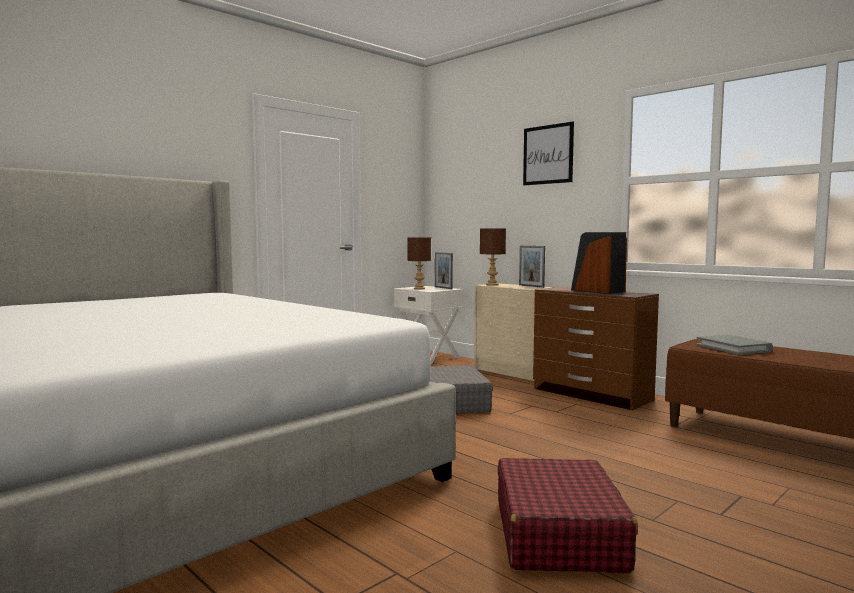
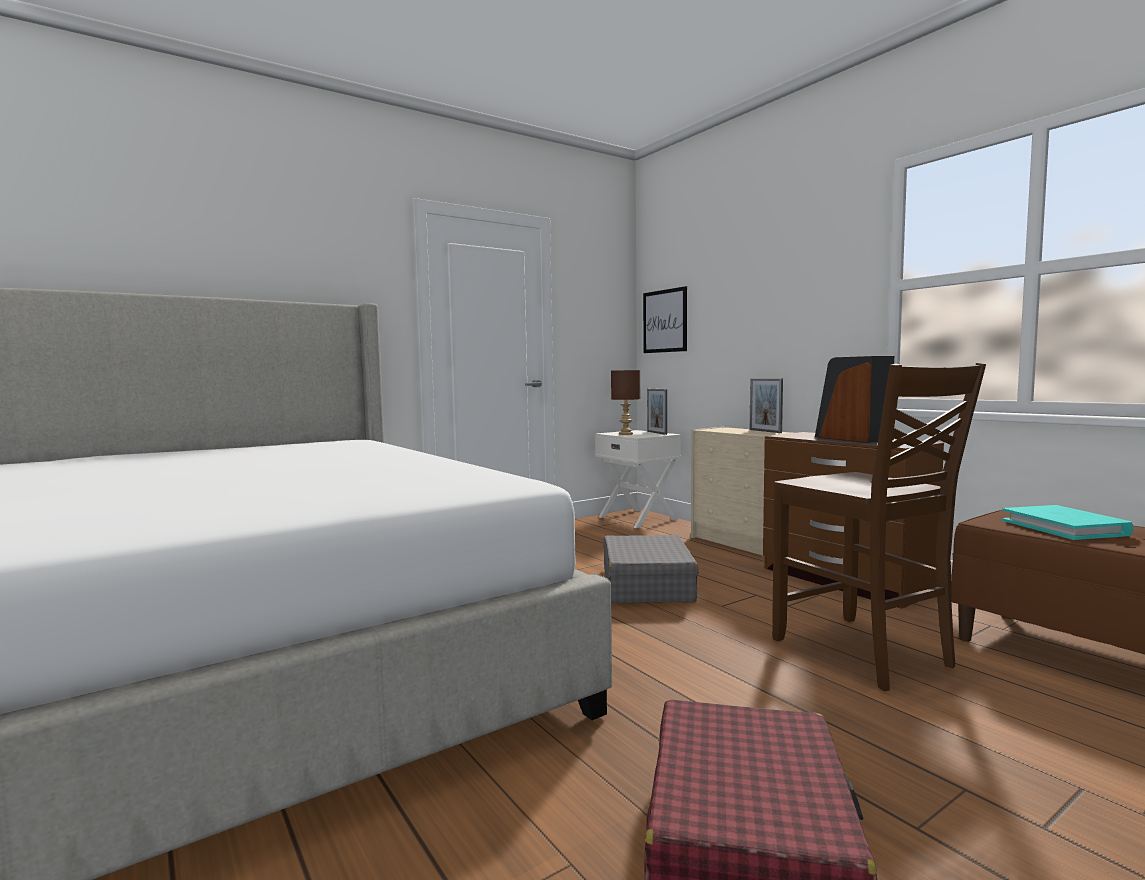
camera: 10 degrees right, 0 degrees up
brown table lamp [480,228,506,286] -> none
picture [523,122,574,185] -> picture moved to [643,286,687,353]
grey book [696,334,773,355] -> turquoise book [1002,505,1133,540]
none -> brown chair [772,363,986,691]

